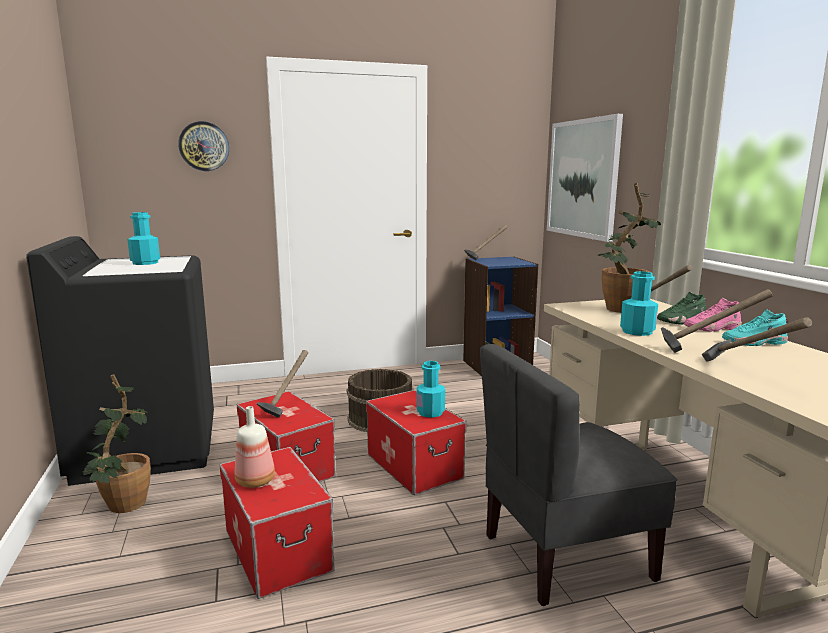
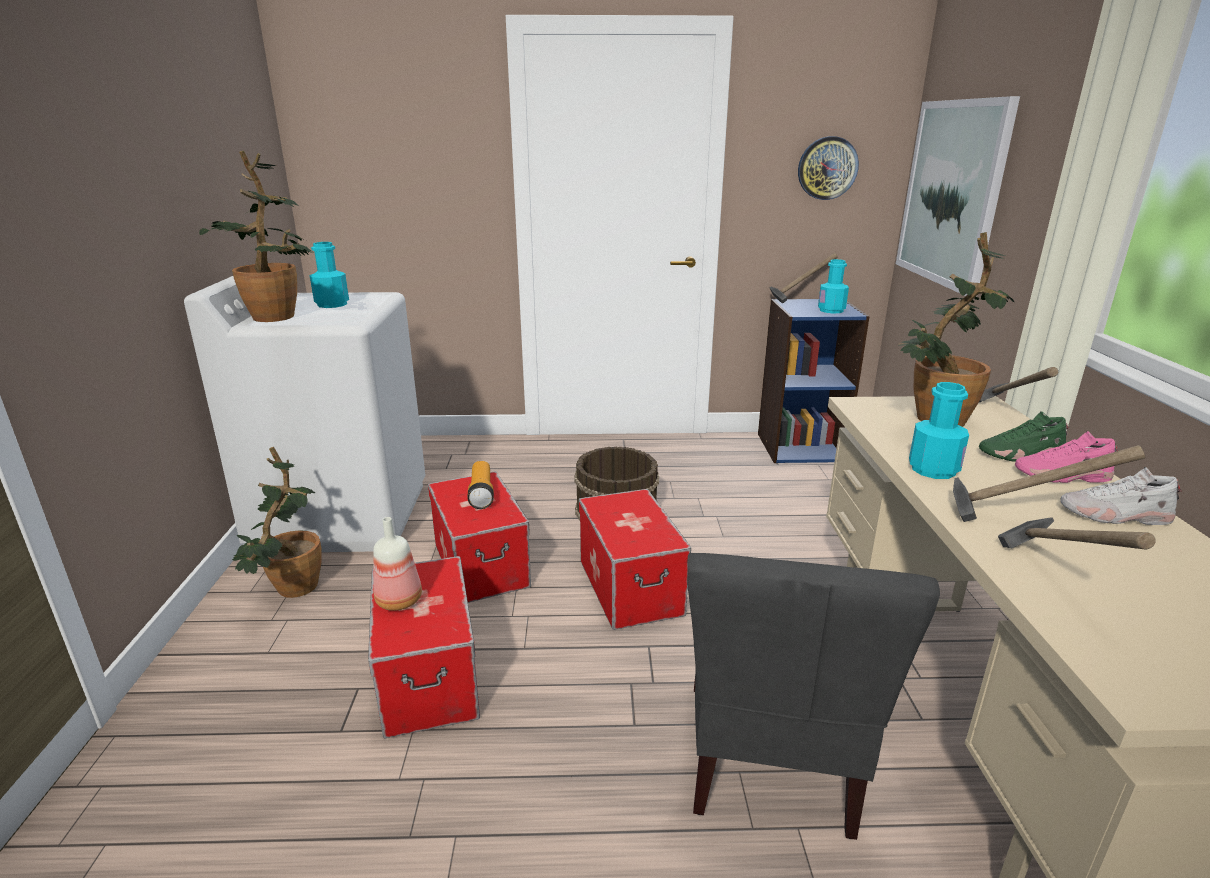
camera: 15 degrees right, 10 degrees up
black washing machine [26,236,214,486] -> white washing machine [184,276,425,552]
wall clock [178,121,229,171] -> wall clock moved to [798,136,859,200]
hammer [257,350,308,418] -> flashlight [468,461,494,509]
turquoise bottle [417,361,445,418] -> turquoise bottle moved to [818,259,849,313]
grey chair [480,344,677,606] -> grey chair turned 75 degrees counterclockwise [687,553,940,840]
turquoise shoe [722,309,789,346] -> white shoe [1060,467,1182,525]
none -> potted plant [199,151,312,322]

